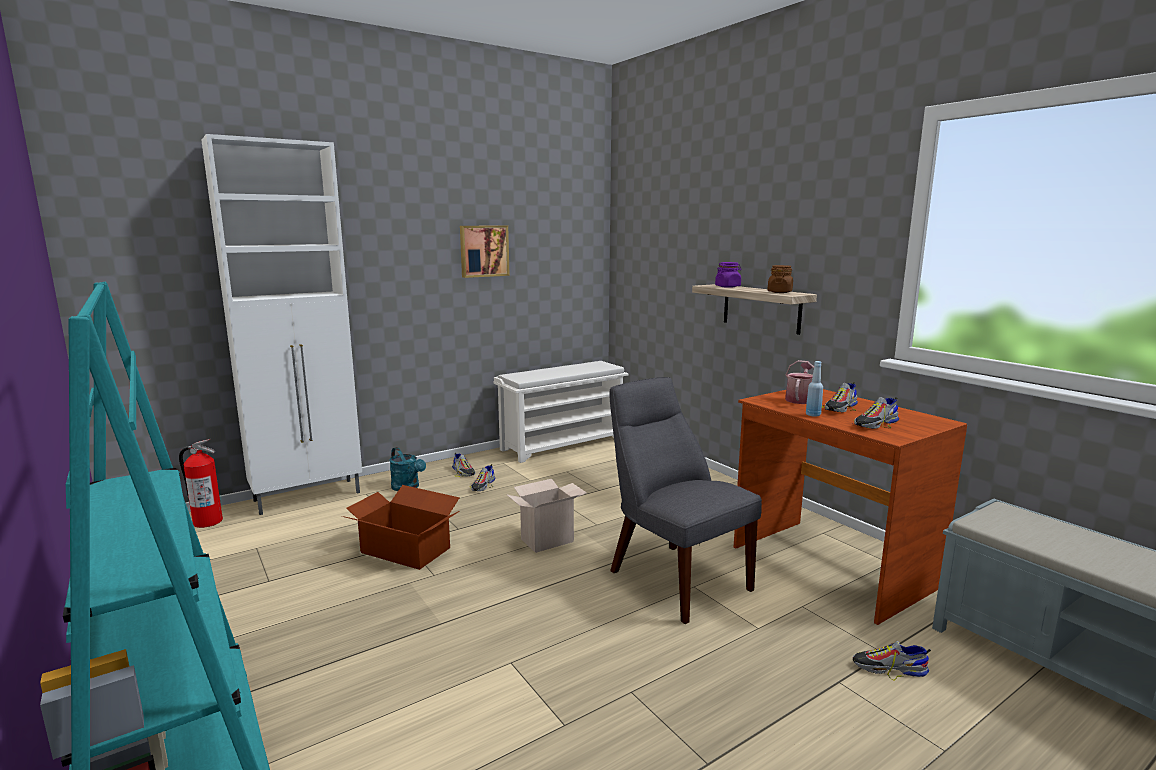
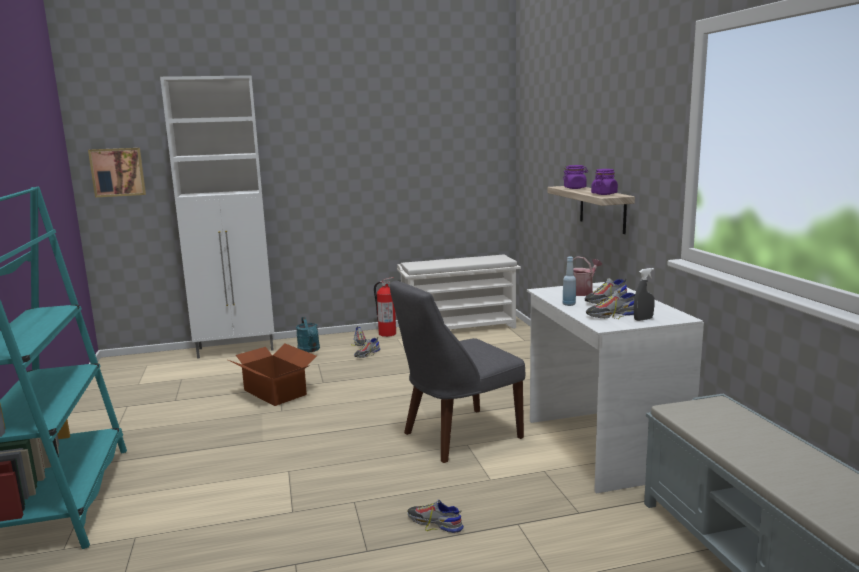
camera: 20 degrees right, 0 degrees up
fire extinguisher [179,439,223,528] -> fire extinguisher moved to [374,277,396,337]
picture [460,226,510,278] -> picture moved to [88,148,146,197]
cardboard box [506,479,587,553] -> none
grey chair [610,377,762,624] -> grey chair turned 105 degrees counterclockwise [390,280,525,463]
brown desk [734,389,967,625] -> white desk [527,282,704,494]
brown jar [767,265,793,293] -> purple jar [591,169,618,195]
shoe [853,641,931,681] -> shoe moved to [407,499,464,533]
none -> grey spray bottle [634,268,655,321]

